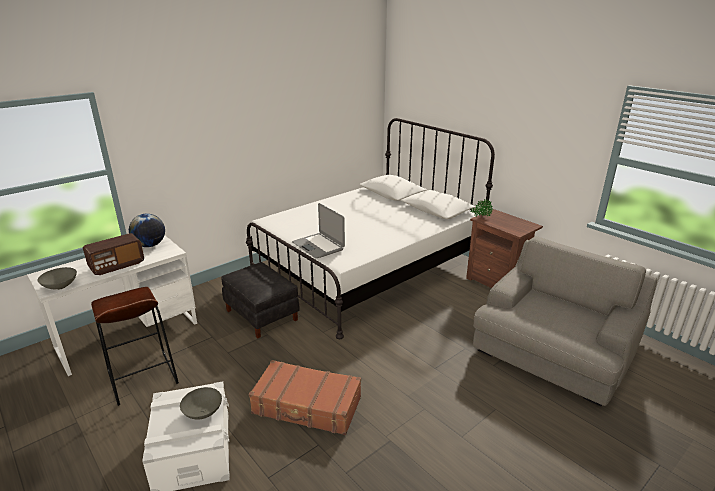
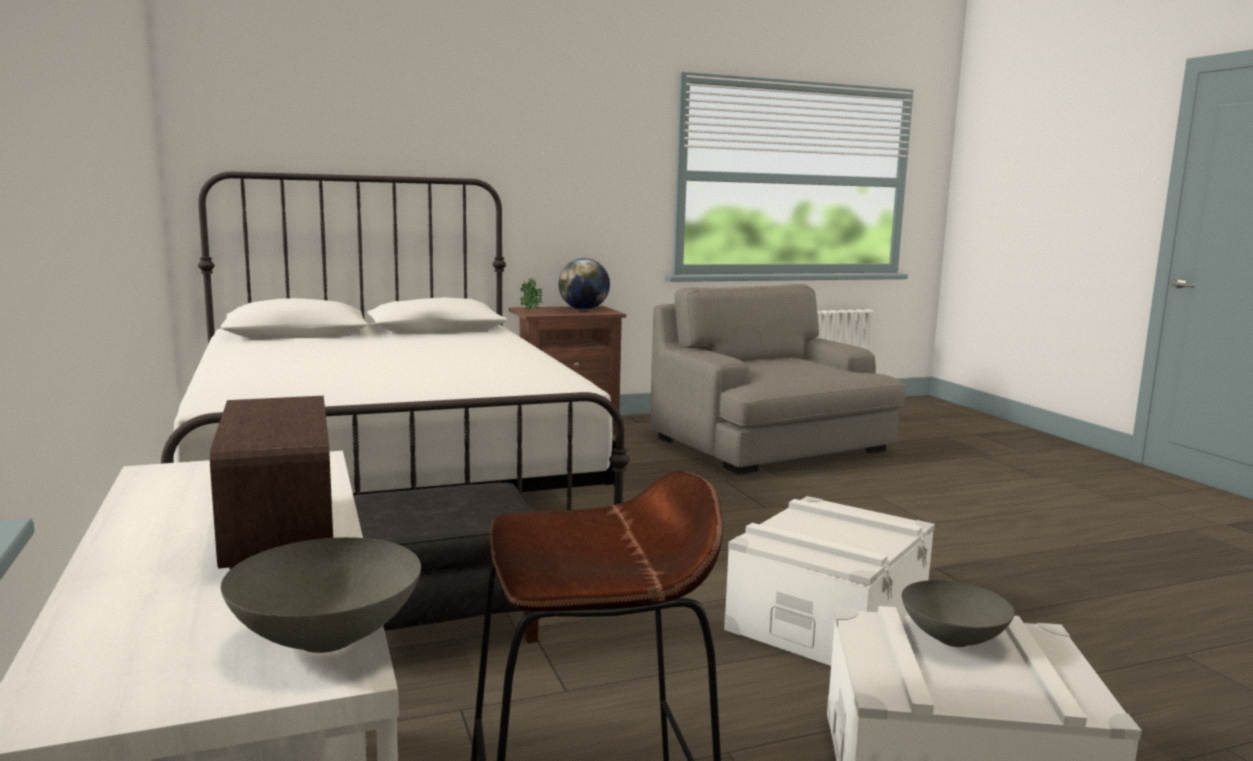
camera: 70 degrees left, 15 degrees down
globe [129,214,165,247] -> globe moved to [559,258,610,310]
brown suitcase [249,360,361,435] -> white storage box [724,496,935,666]
laptop [292,203,345,258] -> none

